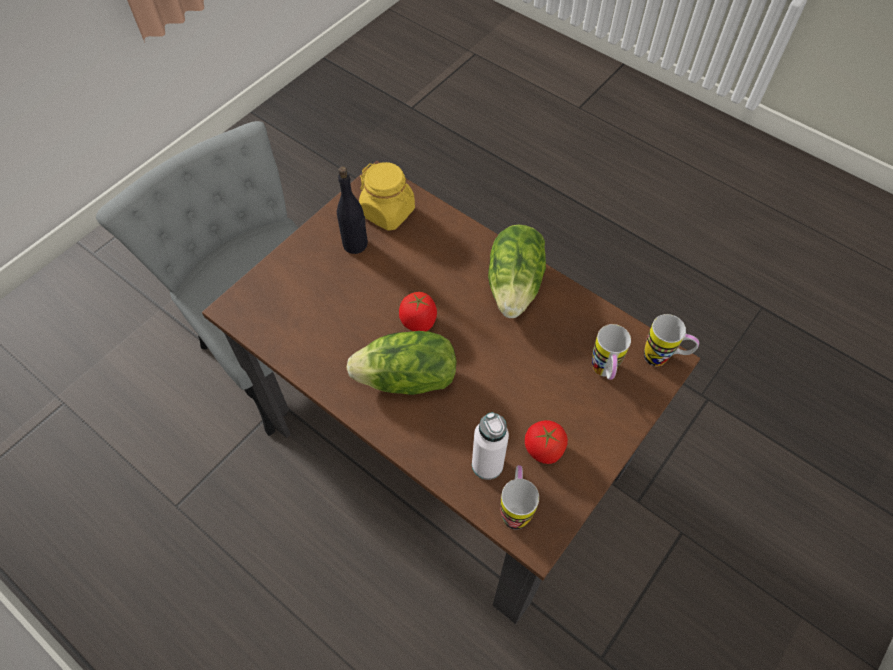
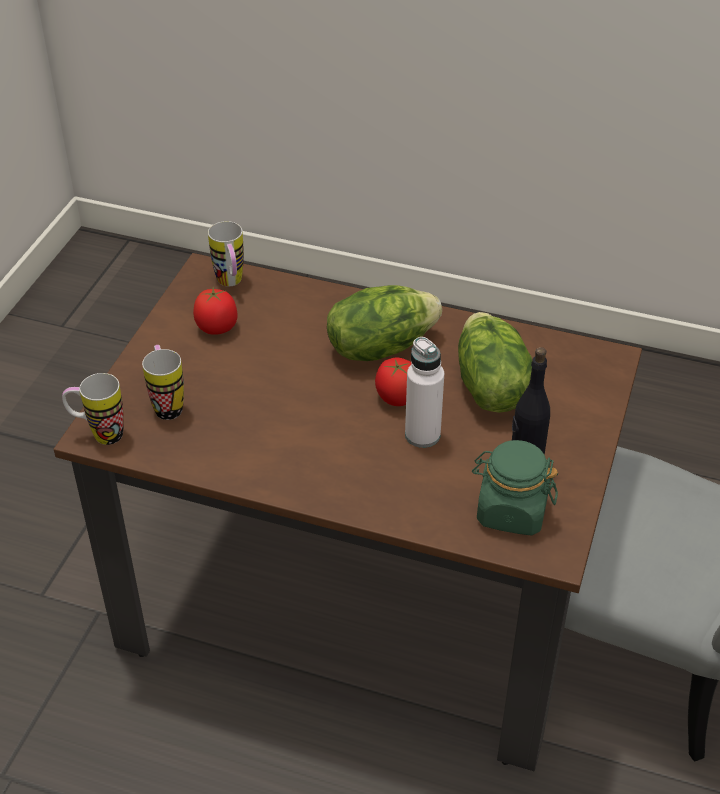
camera: 160 degrees right, 15 degrees down
yellow jar [359,162,415,231] -> green jar [472,440,558,536]
white bottle [472,412,509,480] -> white bottle moved to [405,337,444,448]
lettuce [488,225,546,318] -> lettuce moved to [458,312,532,413]

